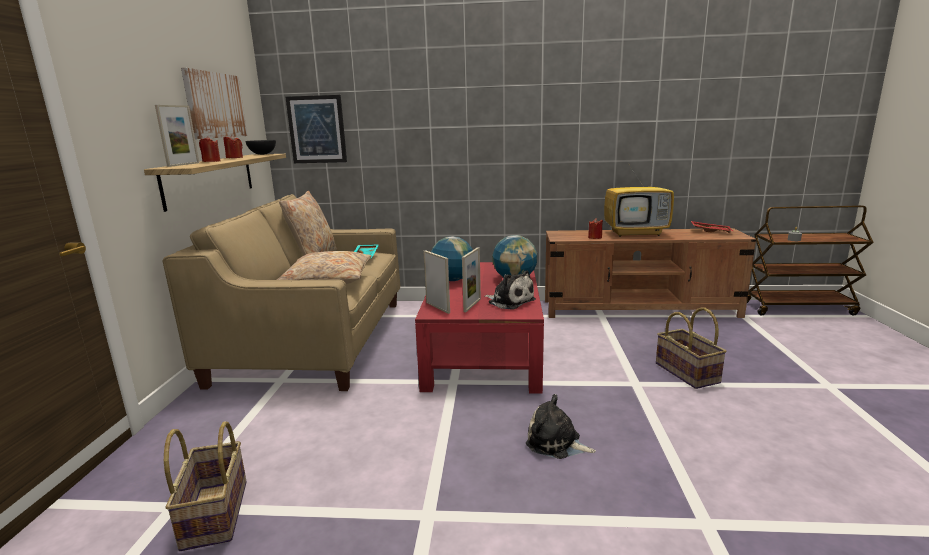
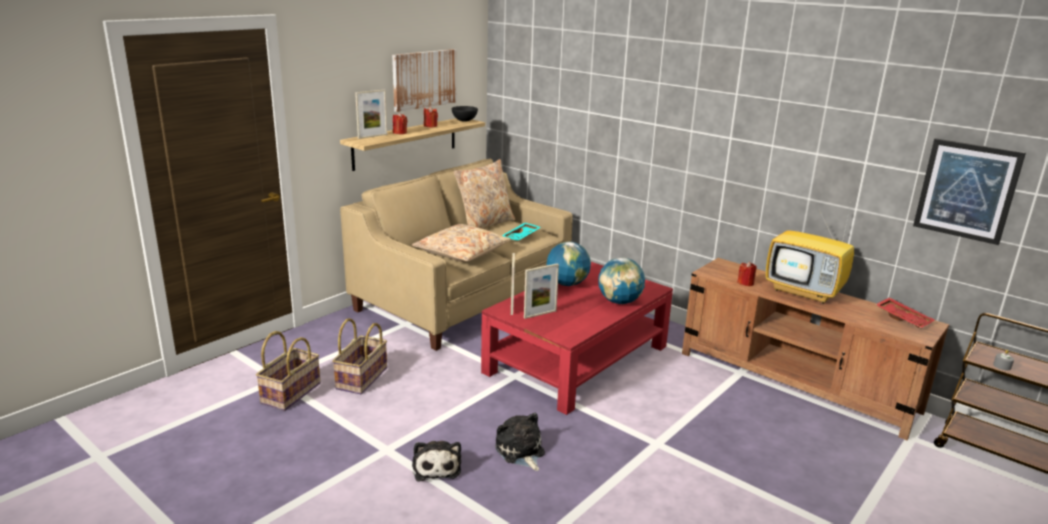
camera: 35 degrees right, 5 degrees up
picture [286,95,347,163] -> picture moved to [913,138,1026,245]
plush toy [484,270,536,310] -> plush toy moved to [412,441,461,482]
basket [656,307,727,389] -> basket moved to [332,318,387,394]

